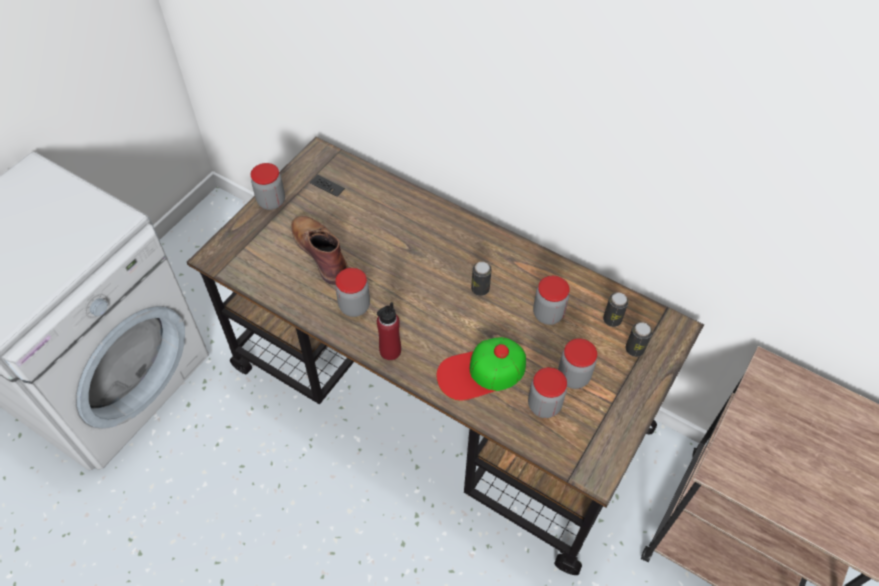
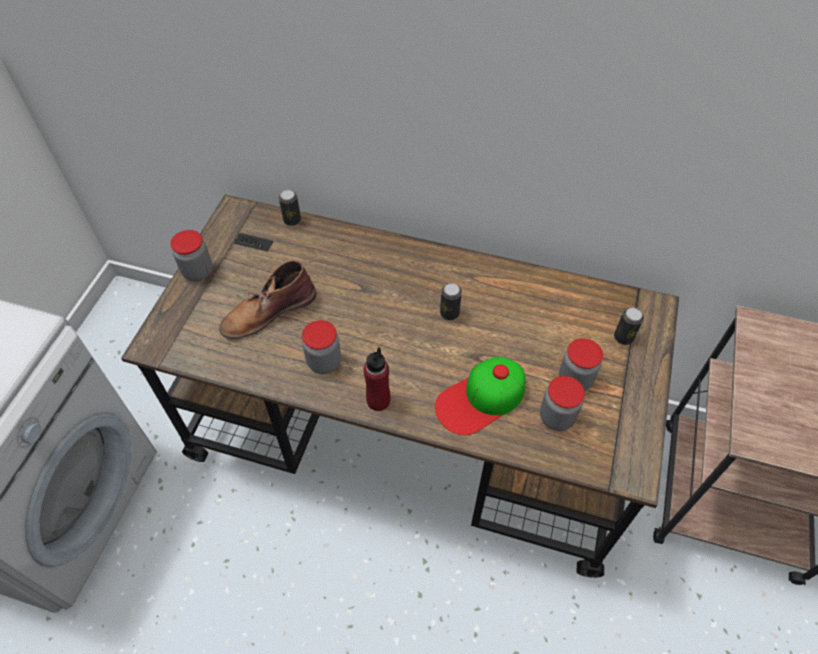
camera: 15 degrees left, 0 degrees up
brown boot [291,216,348,285] -> brown boot turned 75 degrees counterclockwise [219,260,316,339]
jar [533,276,570,325] -> none
can [603,292,629,327] -> can moved to [279,190,301,226]

